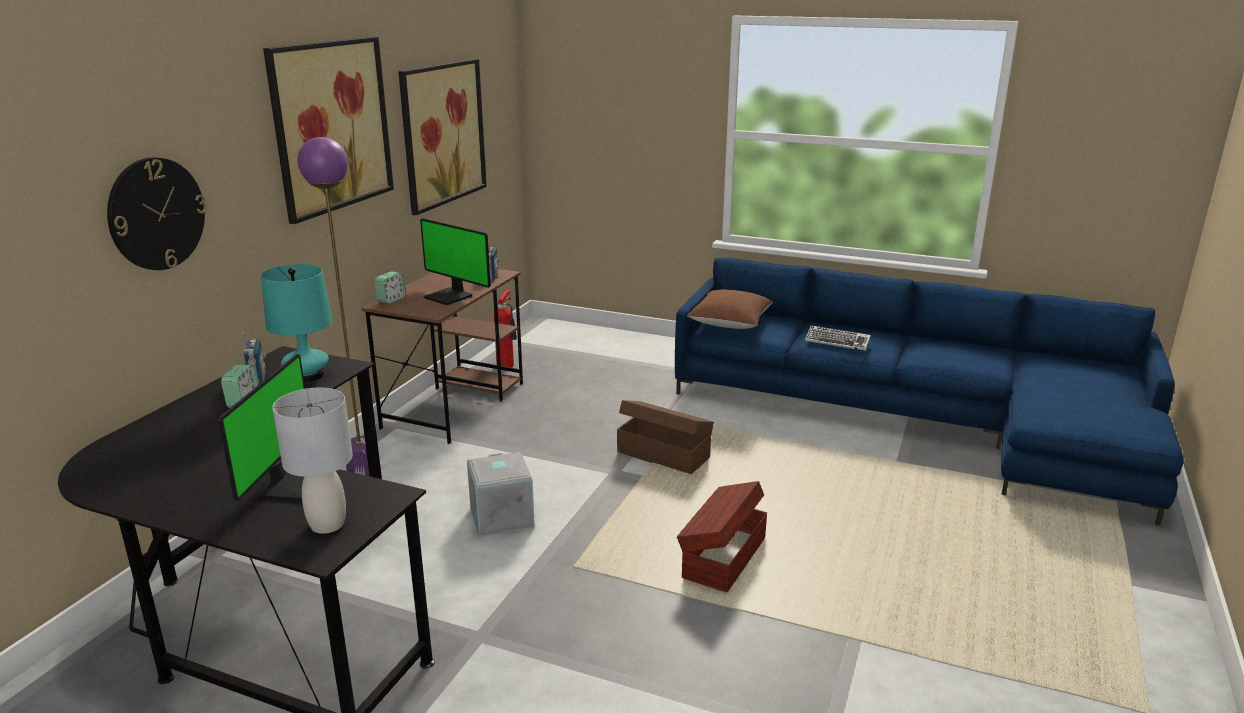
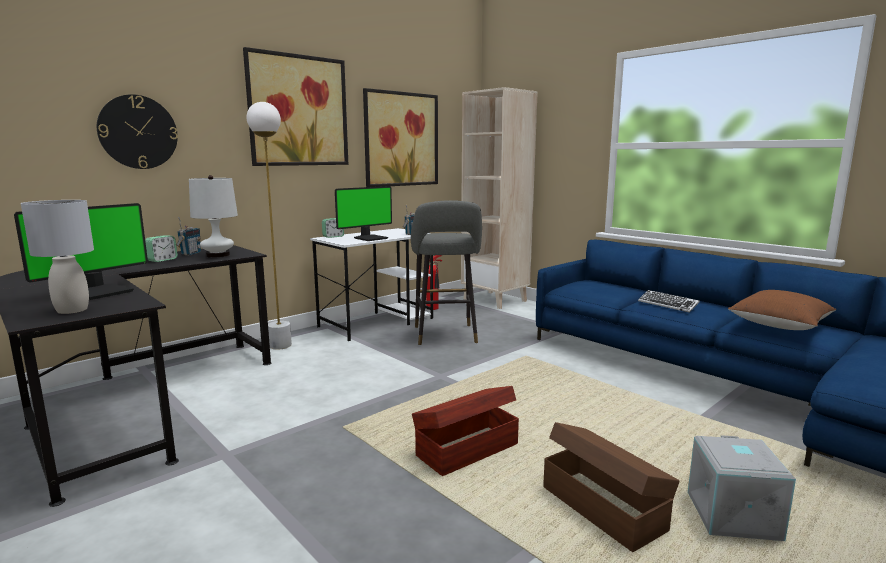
camera: 25 degrees right, 10 degrees down
turquoise table lamp [261,264,333,383] -> white table lamp [189,175,238,258]
purple floor lamp [297,137,370,476] -> white floor lamp [247,102,292,350]
brown desk [362,269,523,444] -> white desk [310,228,433,341]
monitor [420,218,491,305] -> monitor turned 105 degrees counterclockwise [335,186,392,241]
grey storage box [467,452,535,537] -> grey storage box moved to [688,435,796,541]
brown storage box [617,400,714,474] -> brown storage box moved to [543,422,680,552]
brown pillow [687,289,773,329] -> brown pillow moved to [728,290,836,330]
none -> grey stool [411,200,482,345]
none -> beige bookcase [461,87,538,309]

